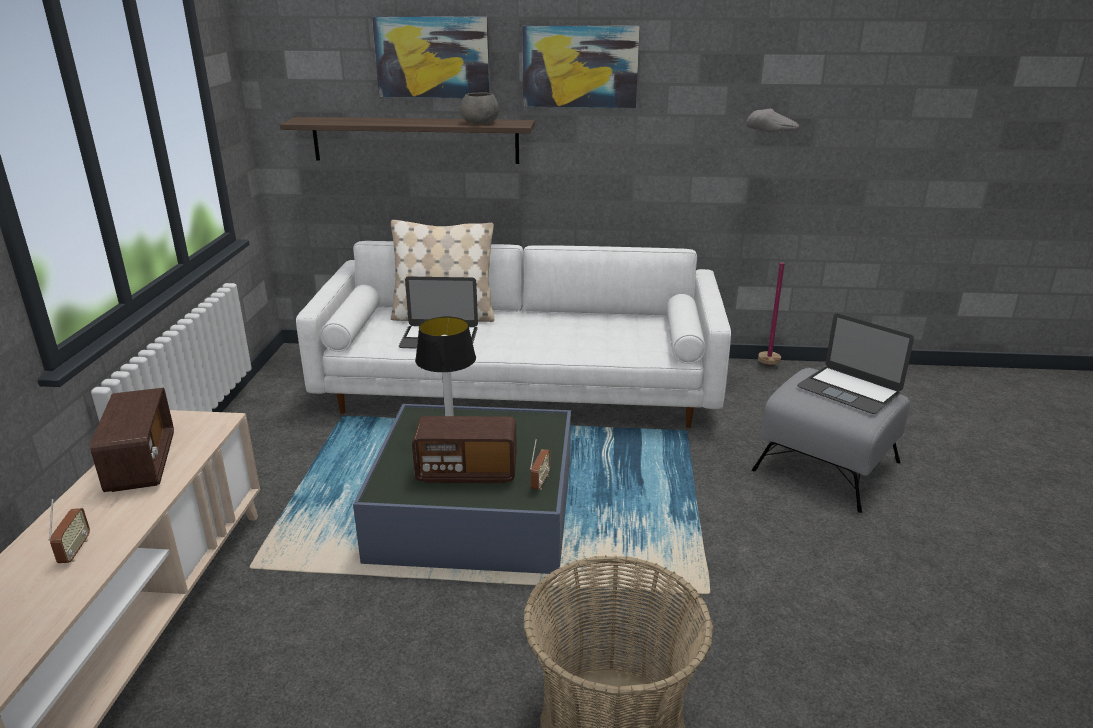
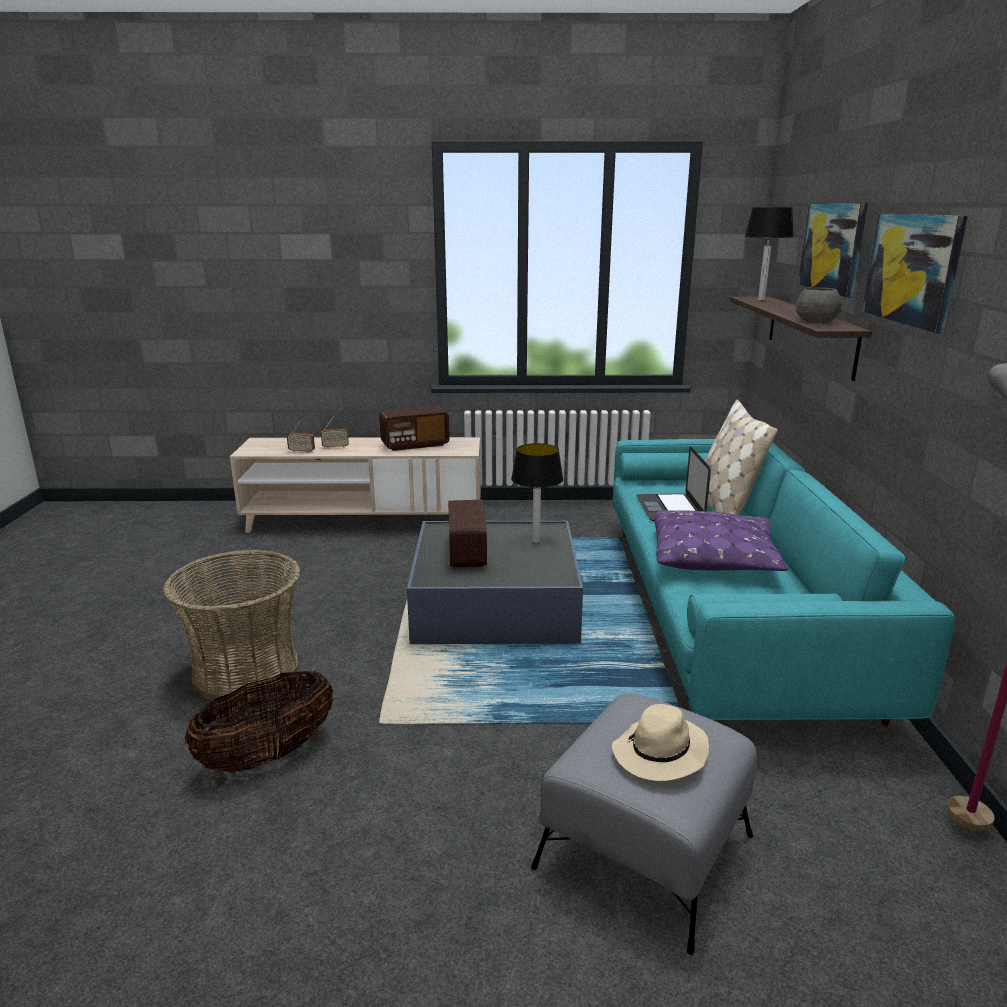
camera: 85 degrees right, 5 degrees down
white sofa [296,241,731,428] -> turquoise sofa [613,439,955,726]
radio [530,439,550,490] -> radio moved to [287,419,315,453]
laptop [797,314,914,414] -> beige hat [612,704,709,781]
none -> basket [185,670,333,772]
none -> purple pillow [654,510,788,571]
none -> table lamp [745,207,794,301]

